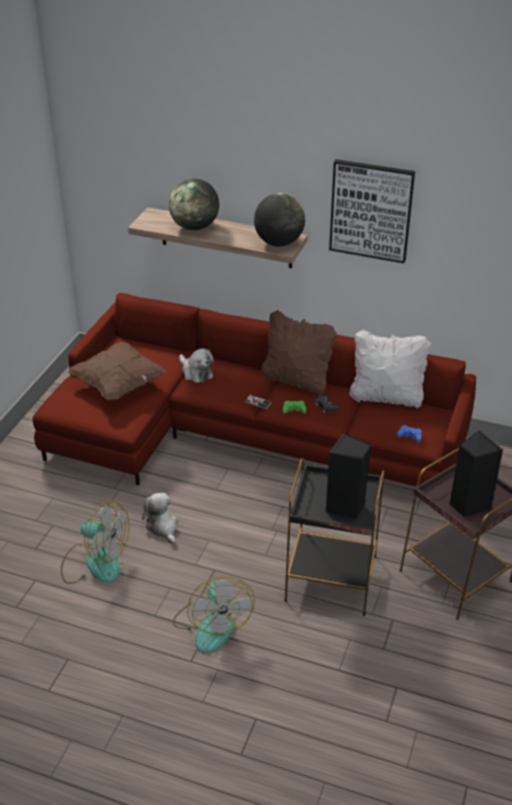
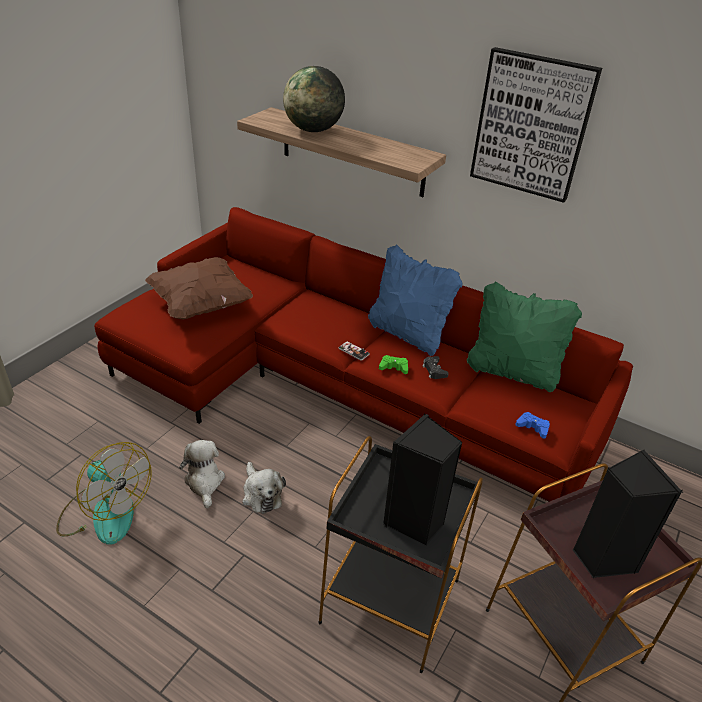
camera: 10 degrees right, 0 degrees up
fan [172,576,255,653] -> none
plush toy [179,348,214,383] -> plush toy moved to [243,462,286,514]
globe [254,193,305,246] -> none
brown pillow [261,310,337,396] -> blue pillow [368,244,462,356]
white pillow [350,329,431,408] -> green pillow [467,281,582,392]

